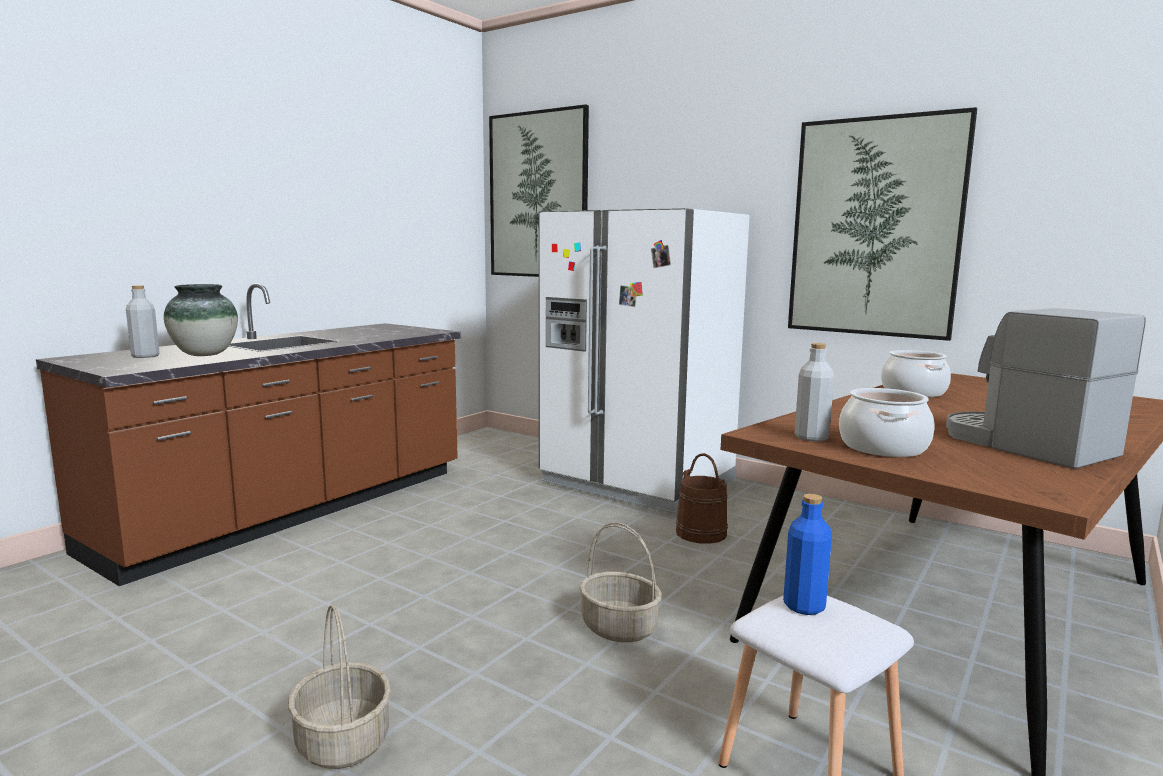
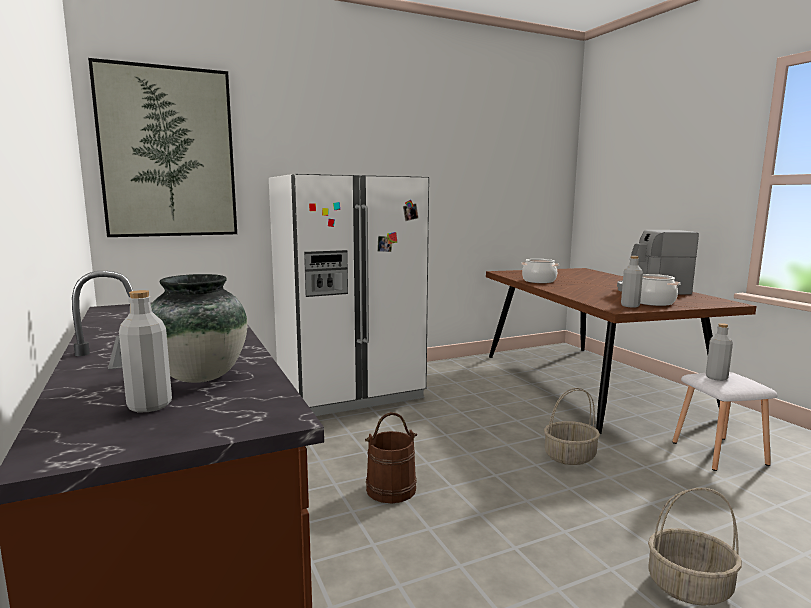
camera: 60 degrees left, 0 degrees up
brown bucket [676,453,728,544] -> brown bucket moved to [365,412,417,503]
blue bottle [783,494,832,615] -> grey bottle [706,323,733,381]
picture [788,107,977,341] -> none

